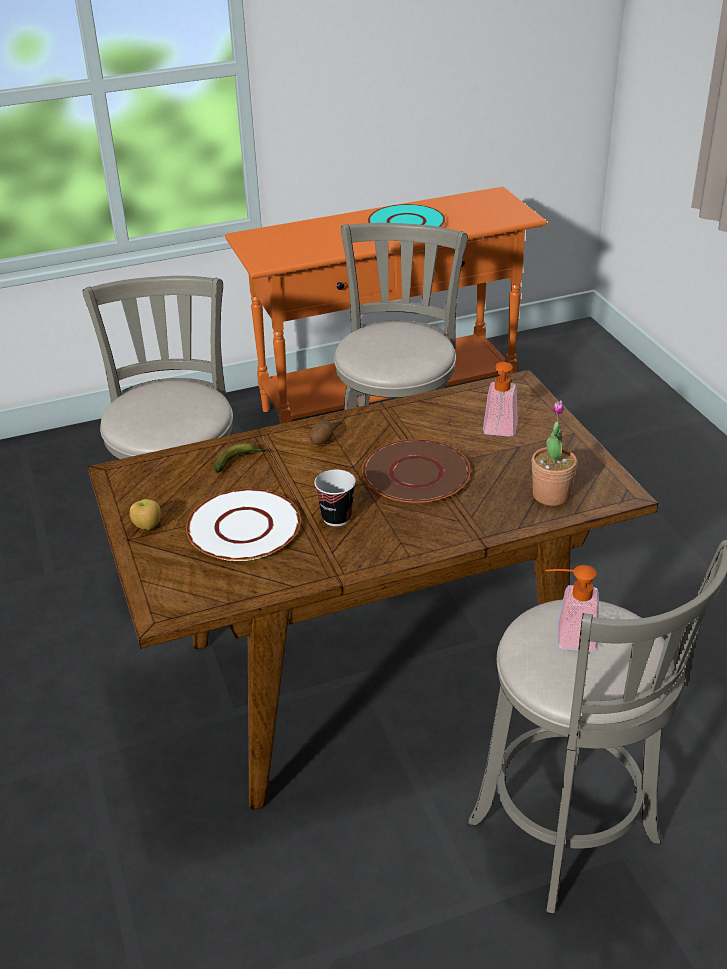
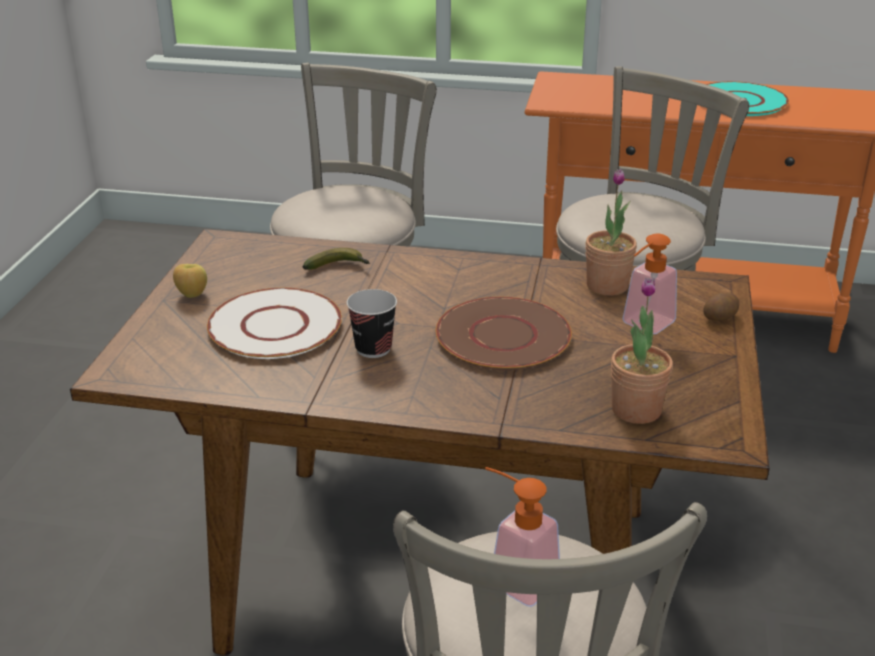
camera: 30 degrees right, 5 degrees down
potato [309,420,333,445] -> potato moved to [704,292,739,321]
none -> potted plant [585,169,637,296]

